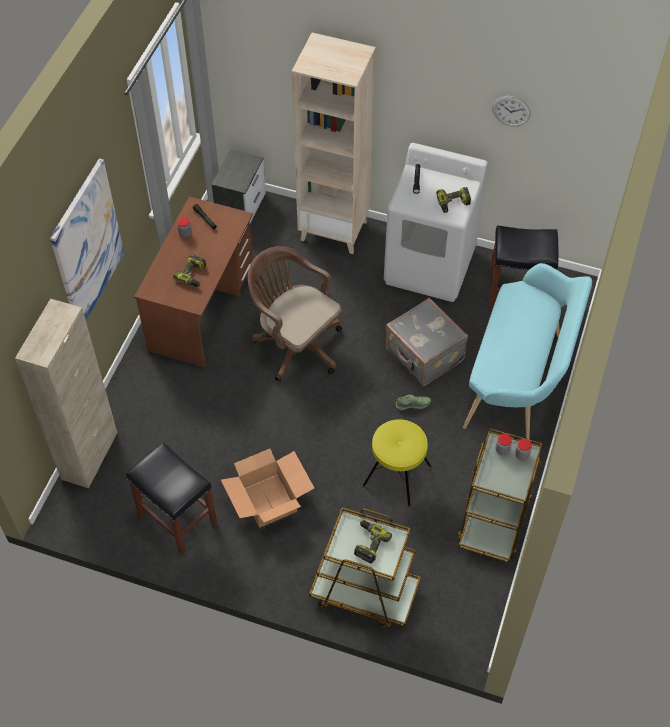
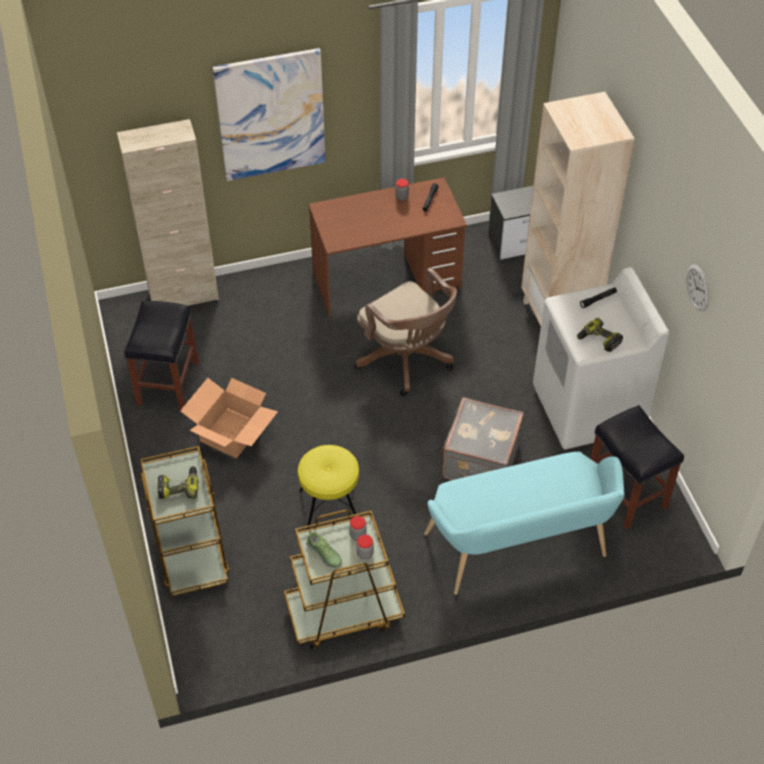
camera: 55 degrees right, 5 degrees down
power drill [173,254,206,287] -> none
brown office chair [248,246,342,381] -> brown office chair turned 135 degrees clockwise [355,268,457,396]
shoe [396,395,431,410] -> shoe moved to [306,530,342,568]

